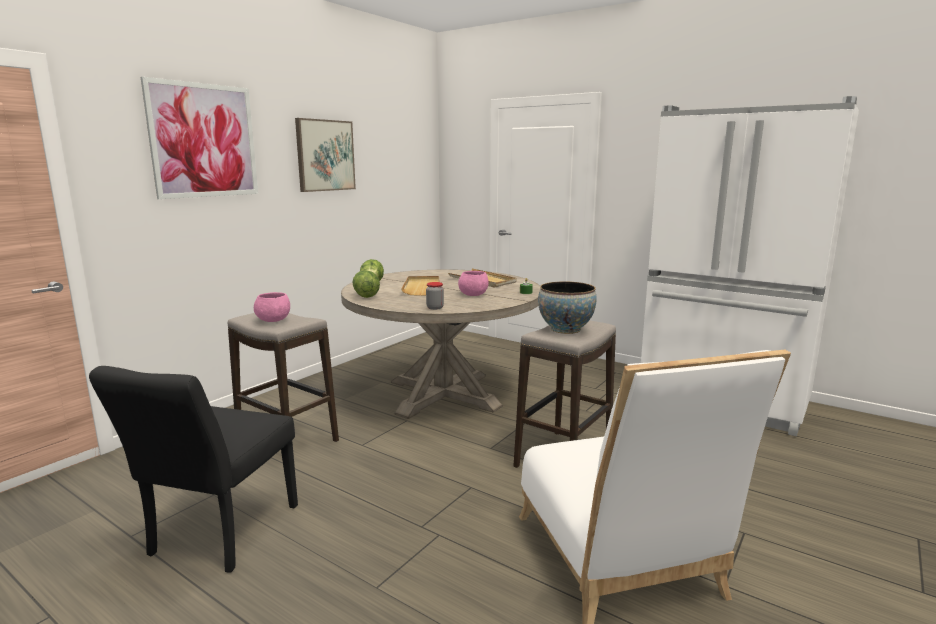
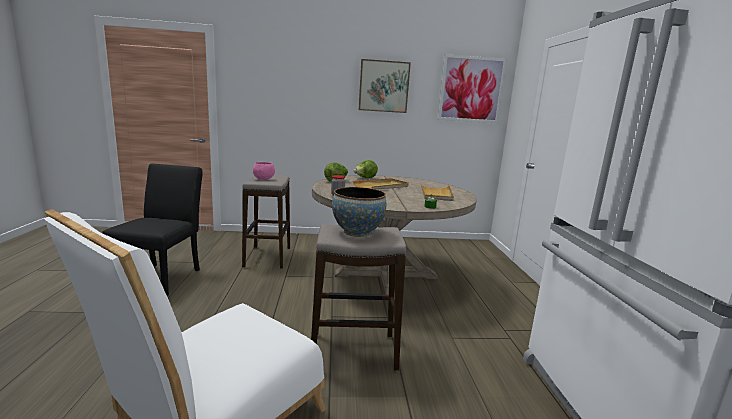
camera: 50 degrees right, 0 degrees up
black chair [89,366,298,573] -> black chair turned 120 degrees clockwise [102,164,202,296]
picture [141,77,258,199] -> picture moved to [438,54,507,123]
pink bowl [458,271,489,296] -> none

